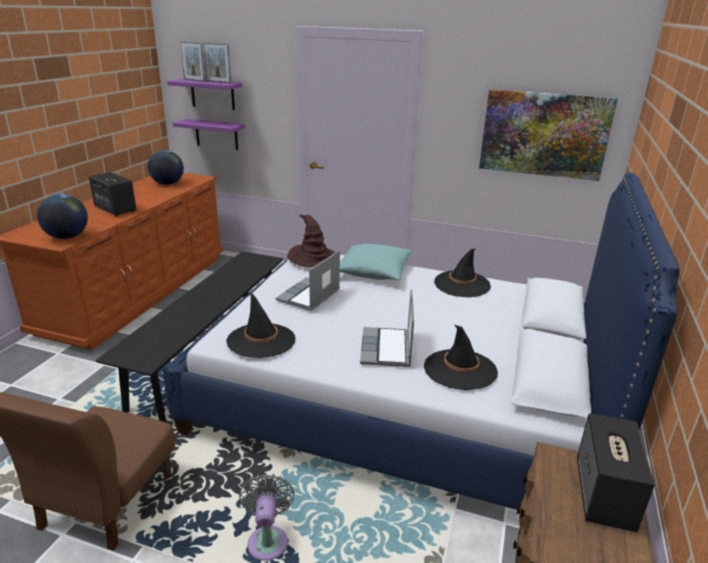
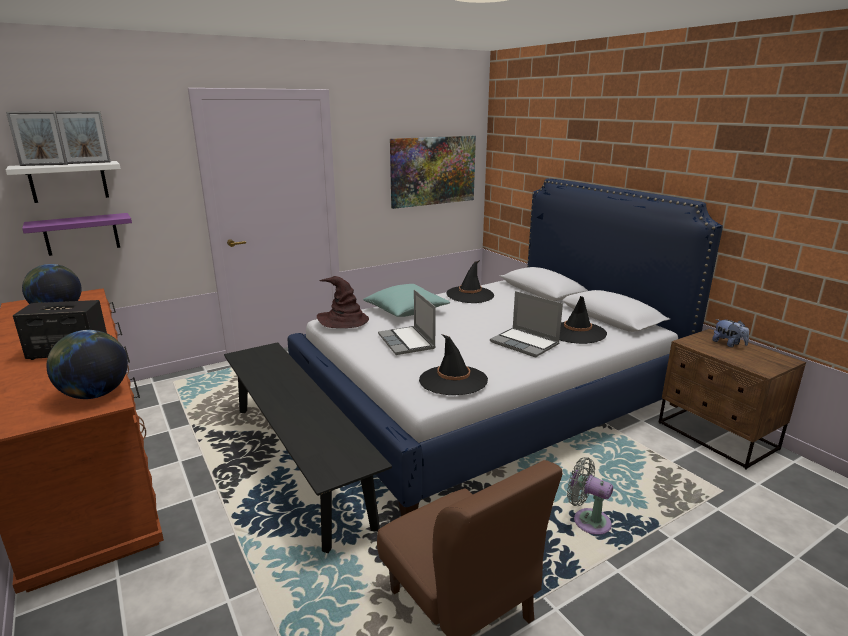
camera: 50 degrees left, 5 degrees down
purple shelf [167,78,242,110] -> white shelf [5,161,121,203]
speaker [577,413,655,532] -> plush toy [712,319,749,347]

